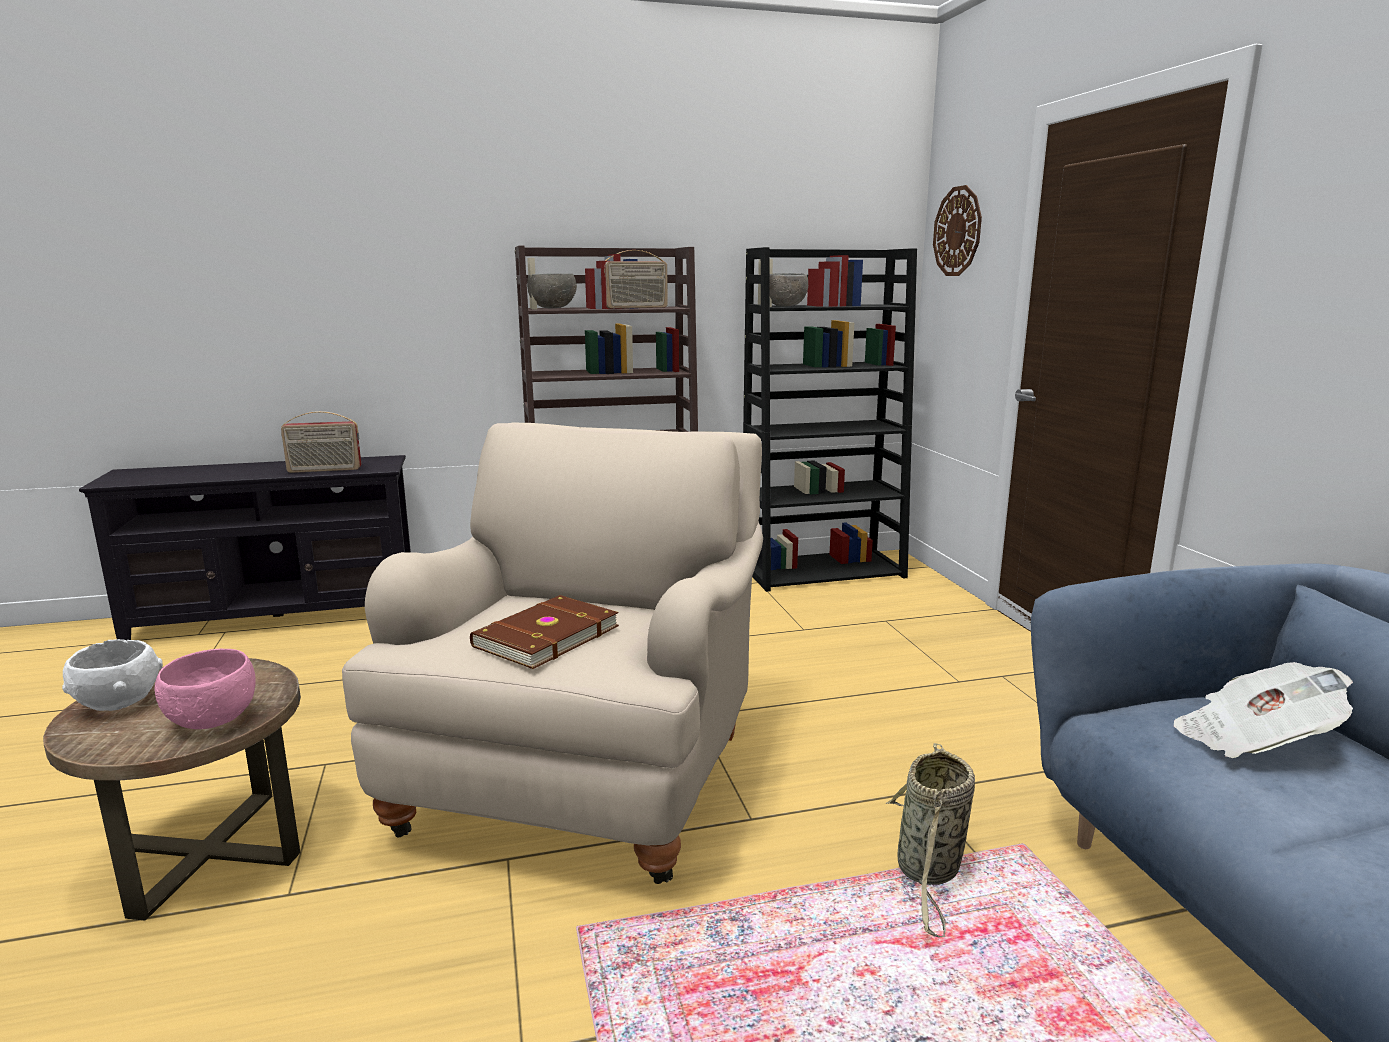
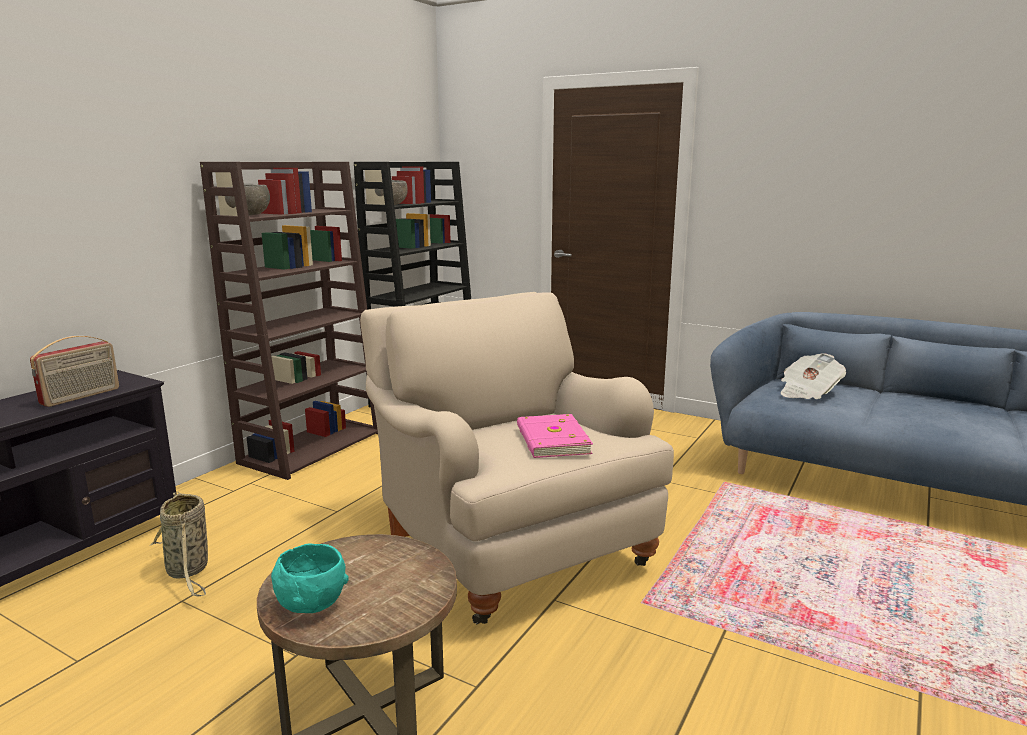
camera: 45 degrees left, 0 degrees up
white bowl [62,639,163,711] -> turquoise bowl [271,544,348,613]
pink bowl [154,649,256,729] -> none
brown book [470,595,619,669] -> pink book [517,414,593,458]
radio [604,250,668,309] -> none
basket [886,743,975,937] -> basket moved to [151,492,208,597]
wall clock [933,185,982,276] -> none

